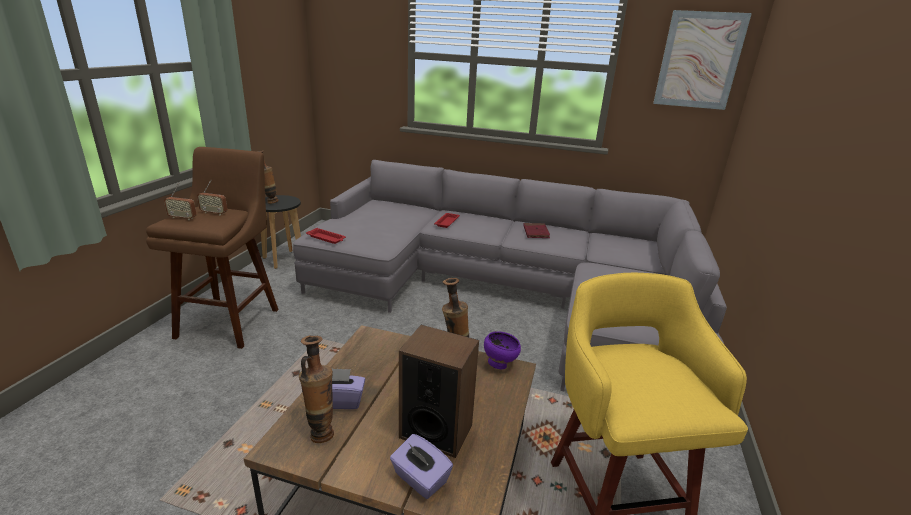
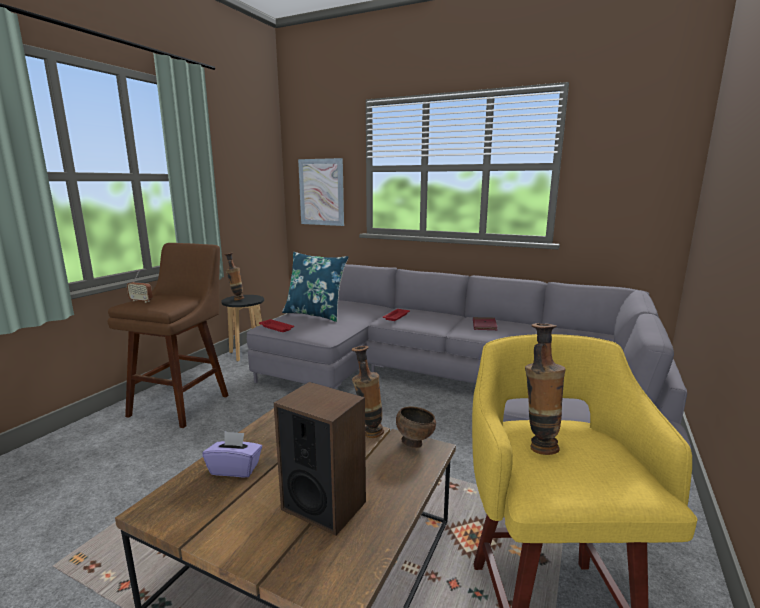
camera: 10 degrees right, 10 degrees down
radio [197,179,228,215] -> none
vase [299,335,334,443] -> vase moved to [525,323,565,455]
purple tissue box [390,434,453,499] -> none
purple bowl [484,331,521,369] -> brown bowl [396,406,436,448]
picture [653,10,752,110] -> picture moved to [298,158,344,226]
none -> blue pillow [282,252,349,322]

